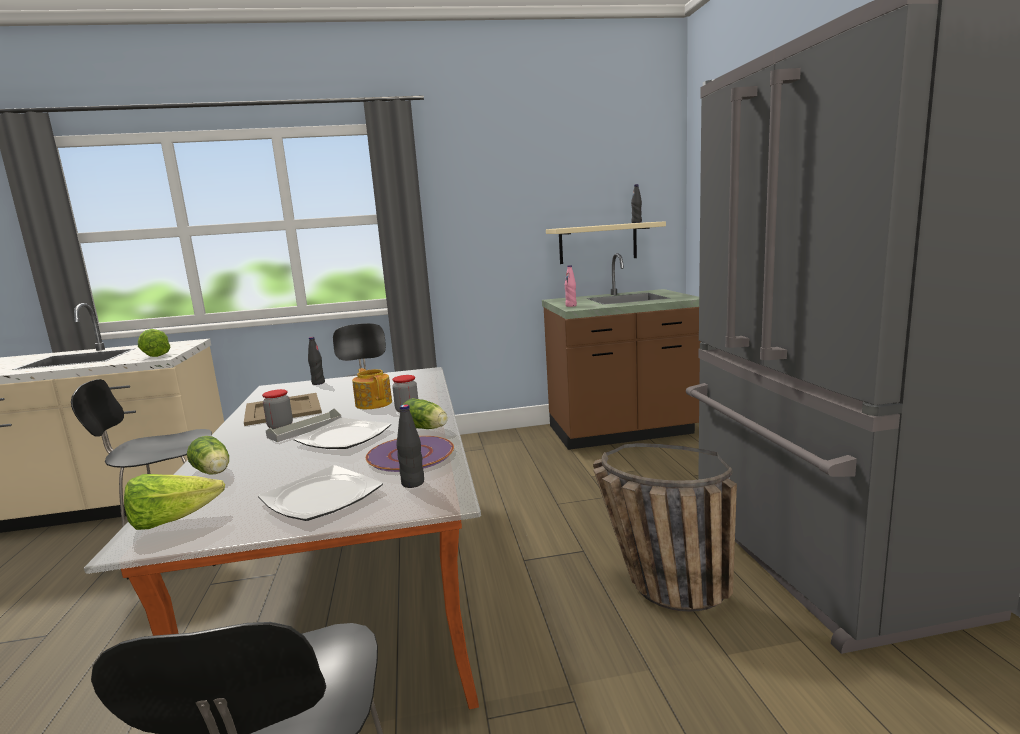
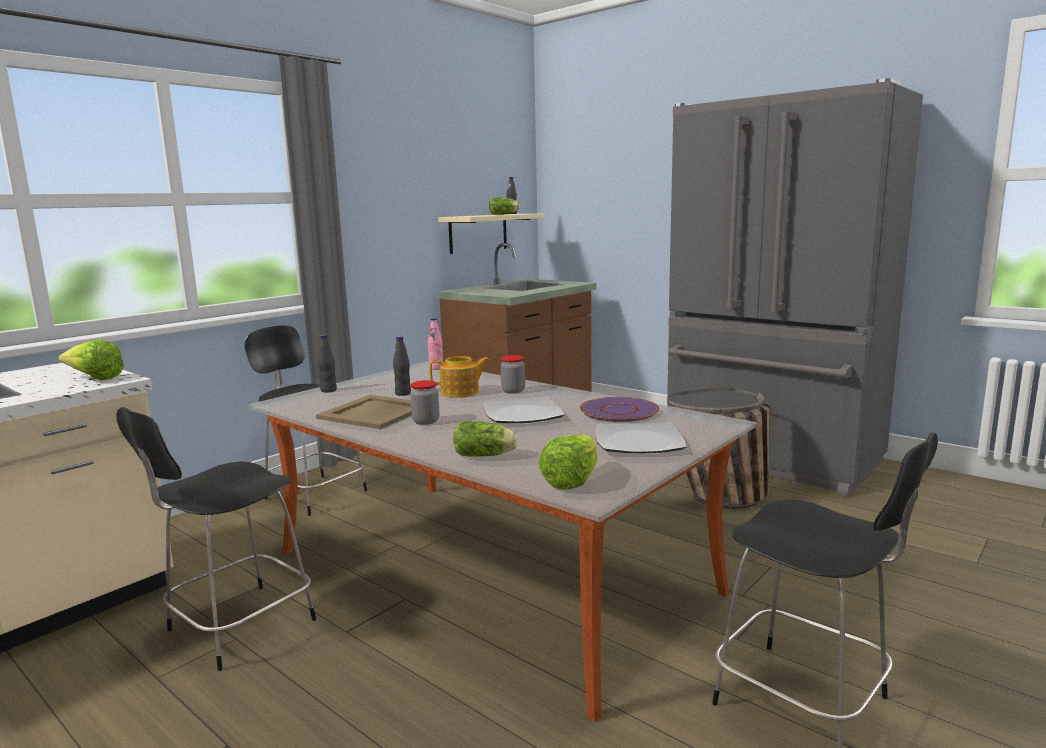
camera: 40 degrees left, 0 degrees up
grey tray [266,408,341,442] -> none
teapot [352,368,392,409] -> teapot turned 150 degrees clockwise [429,356,490,398]
black bottle [396,404,424,488] -> black bottle moved to [393,336,411,396]
lettuce [403,398,448,429] -> lettuce moved to [489,197,520,215]
pink bottle [565,265,577,307] -> pink bottle moved to [428,318,443,370]

